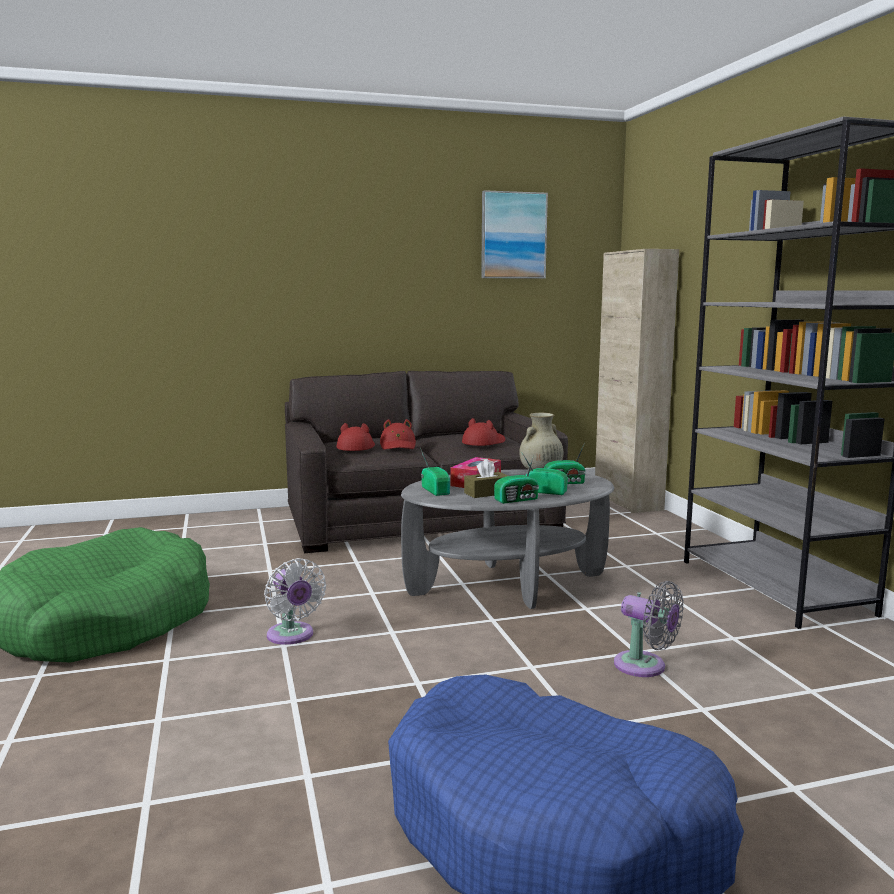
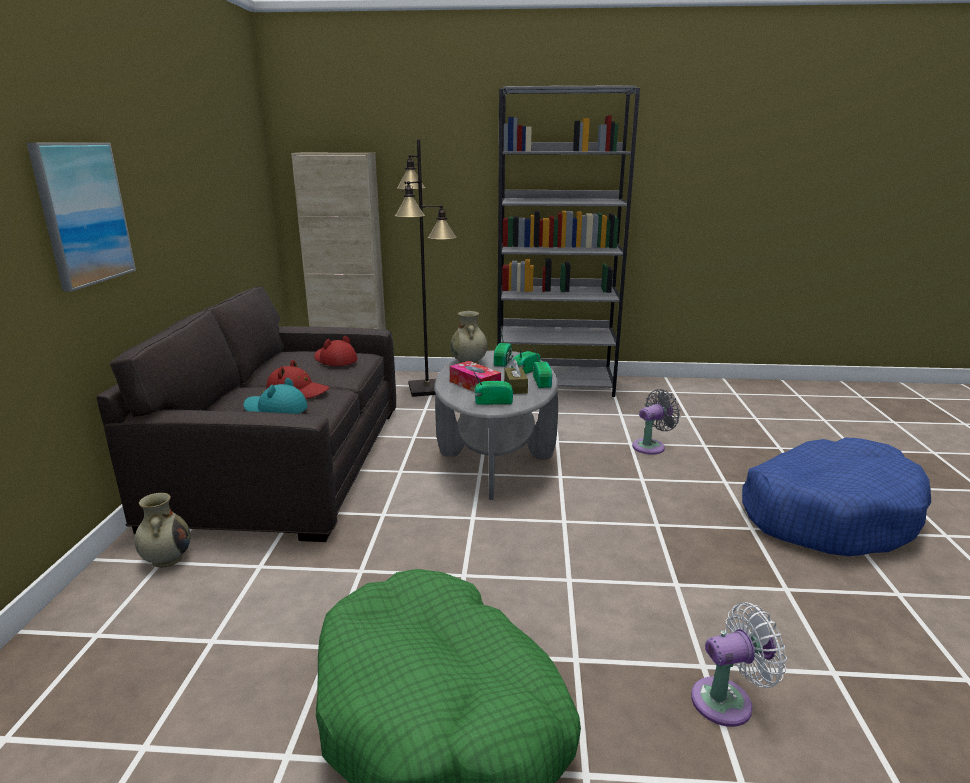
camera: 70 degrees left, 10 degrees up
white fan [264,558,326,645] -> white fan moved to [691,602,787,727]
red hat [337,423,375,451] -> turquoise hat [243,378,308,414]
picture [481,190,548,279] -> picture moved to [27,143,136,291]
none -> beige vase [135,493,190,568]
none -> black floor lamp [395,139,457,397]

